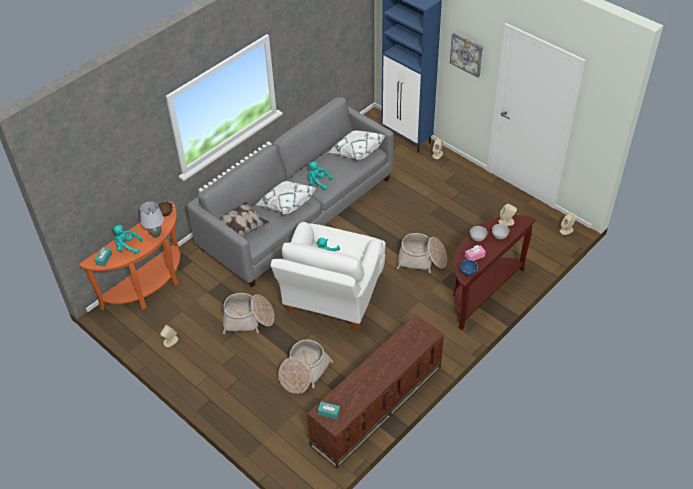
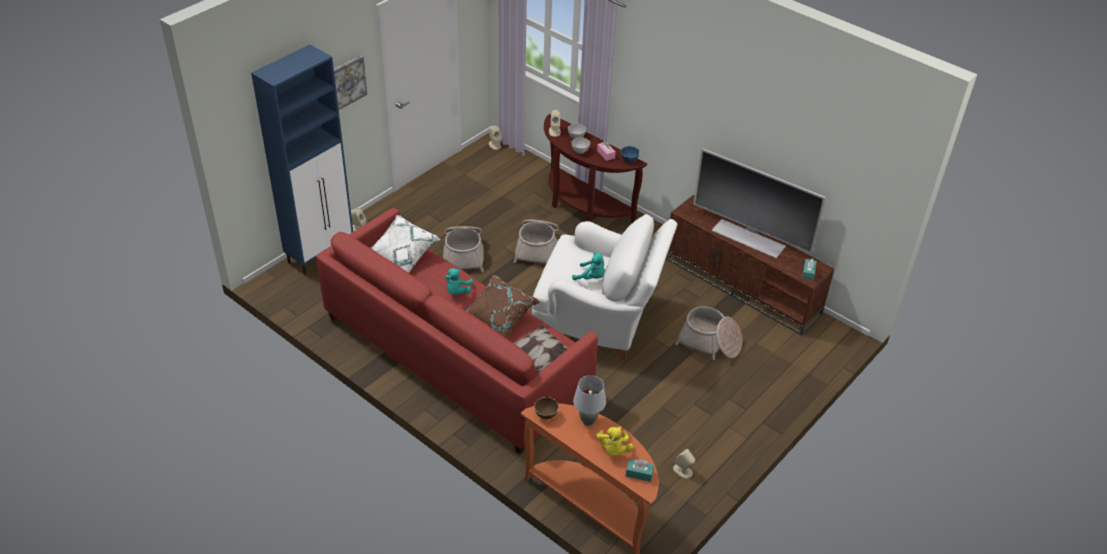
camera: 95 degrees left, 5 degrees down
turquoise plush toy [112,225,143,254] -> yellow plush toy [596,426,634,456]
grey sofa [187,97,394,287] -> red sofa [316,208,598,454]
basket [223,293,274,334] -> basket moved to [443,226,484,272]
white pillow [256,181,316,214] -> brown pillow [465,275,540,339]
none -> television [693,149,826,258]

